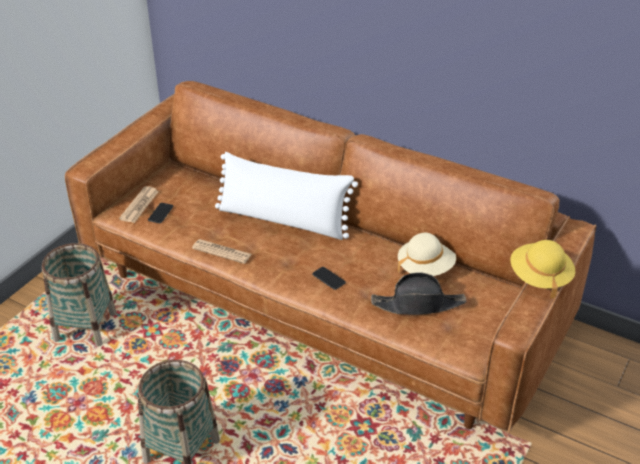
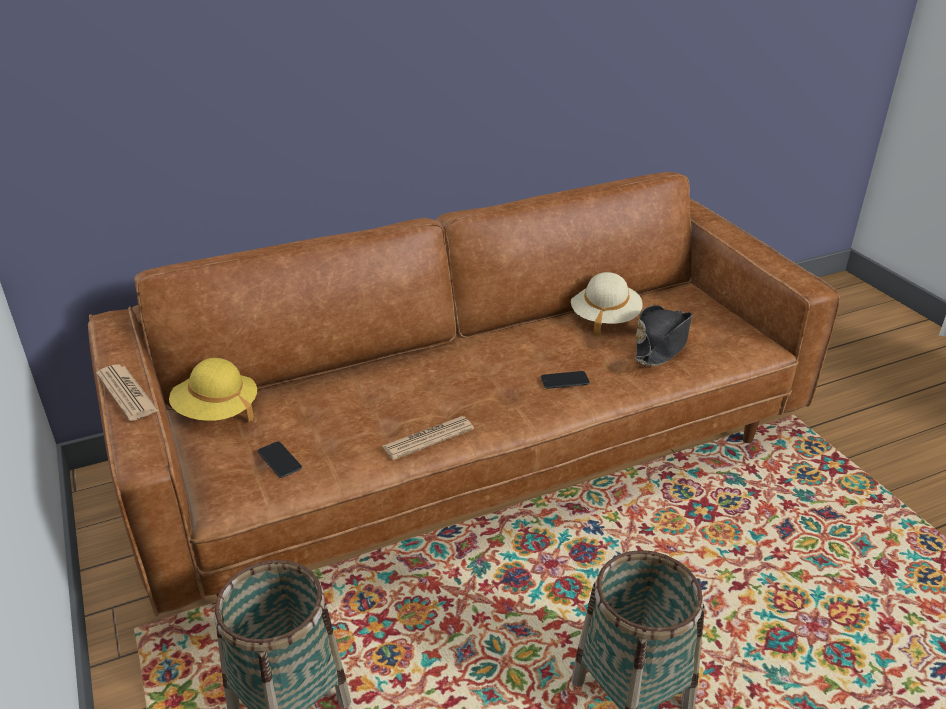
camera: 55 degrees left, 5 degrees down
newspaper [119,186,159,223] -> newspaper moved to [96,365,159,421]
white pillow [215,152,358,240] -> none
yellow hat [510,240,575,299] -> yellow hat moved to [169,358,257,422]

